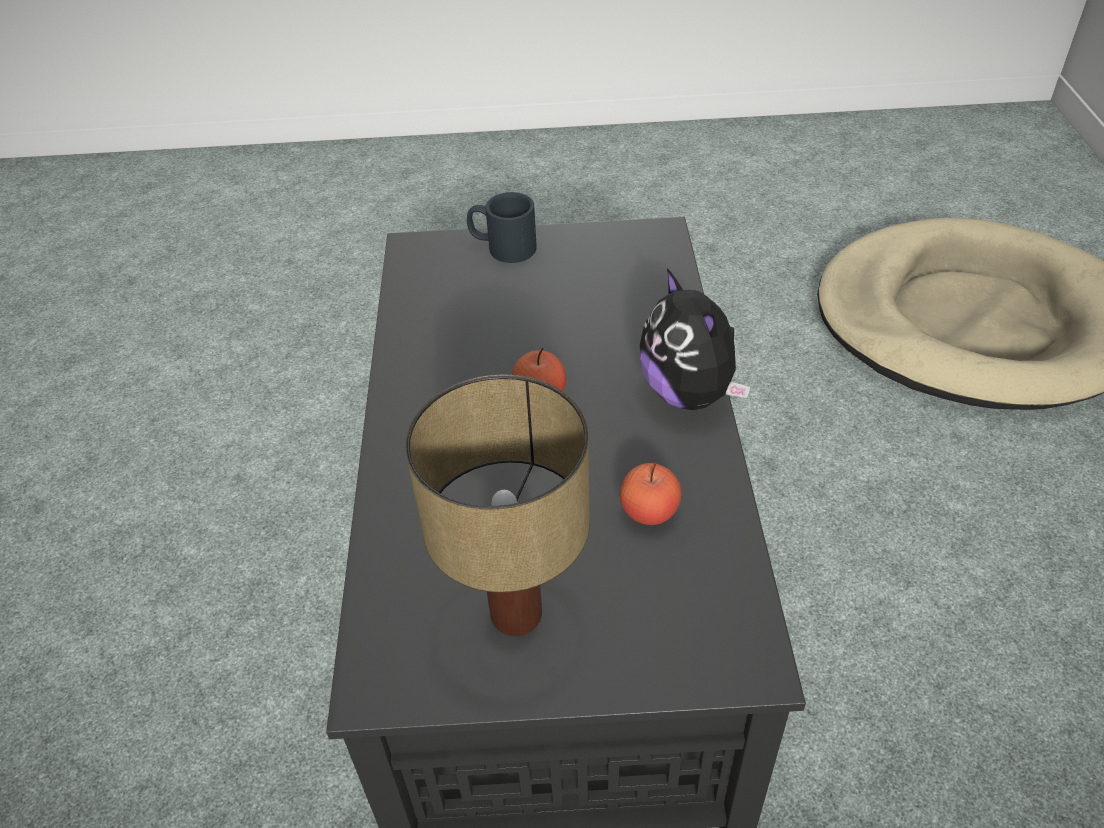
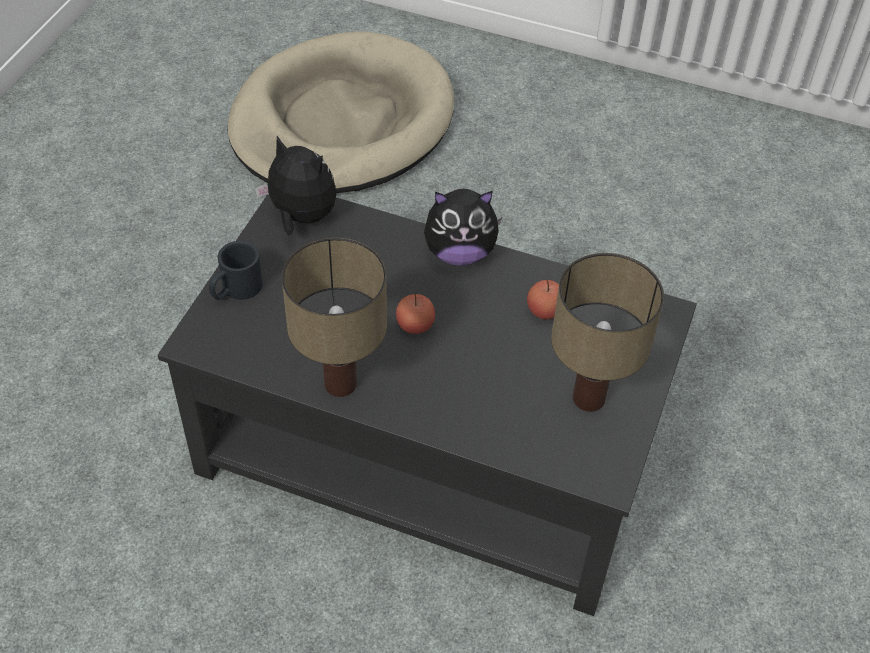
camera: 70 degrees left, 5 degrees up
none -> plush toy [255,136,336,235]
none -> table lamp [282,238,387,397]

